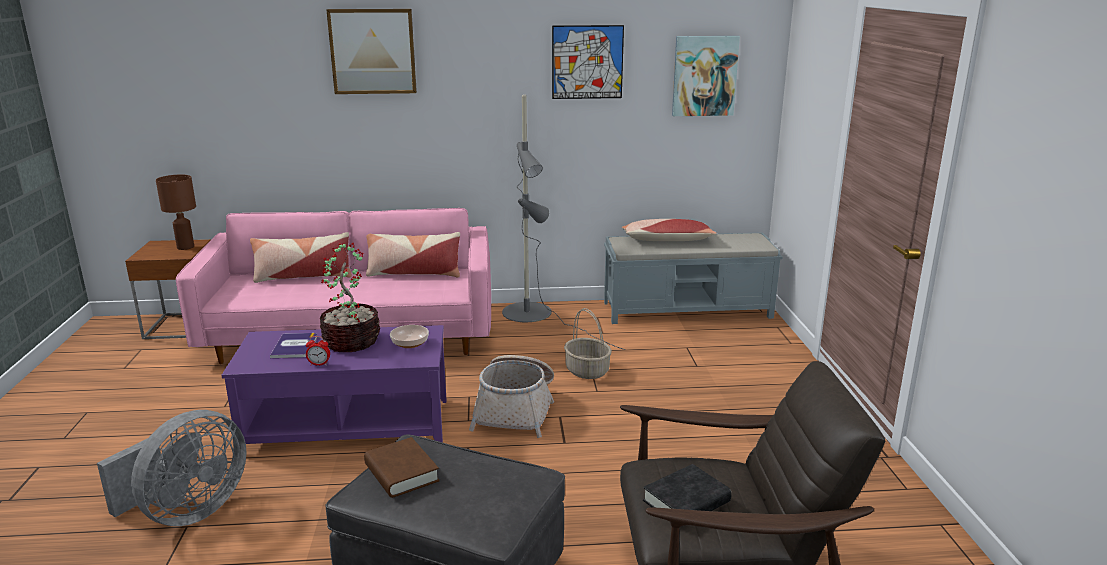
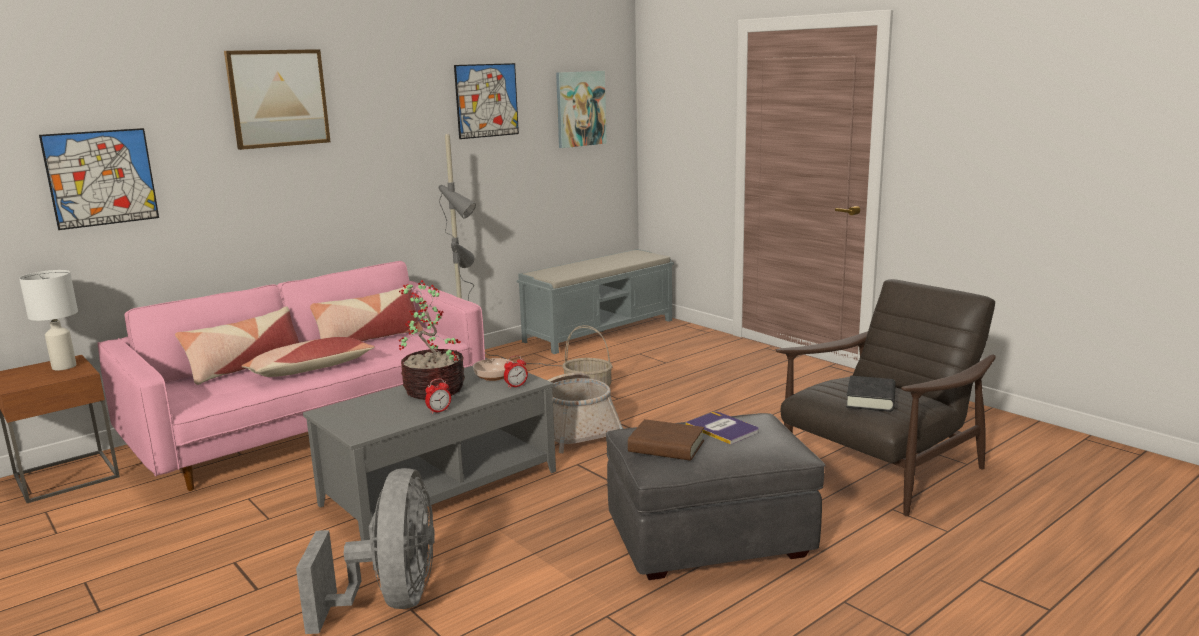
camera: 35 degrees left, 5 degrees down
brown table lamp [156,174,196,250] -> white table lamp [19,270,78,370]
purple coffee table [221,325,446,444] -> grey coffee table [303,366,556,541]
book [270,333,317,358] -> book moved to [685,412,759,445]
pillow [622,219,717,241] -> pillow moved to [242,337,375,377]
none -> picture [39,128,159,230]
none -> alarm clock [504,355,528,388]

